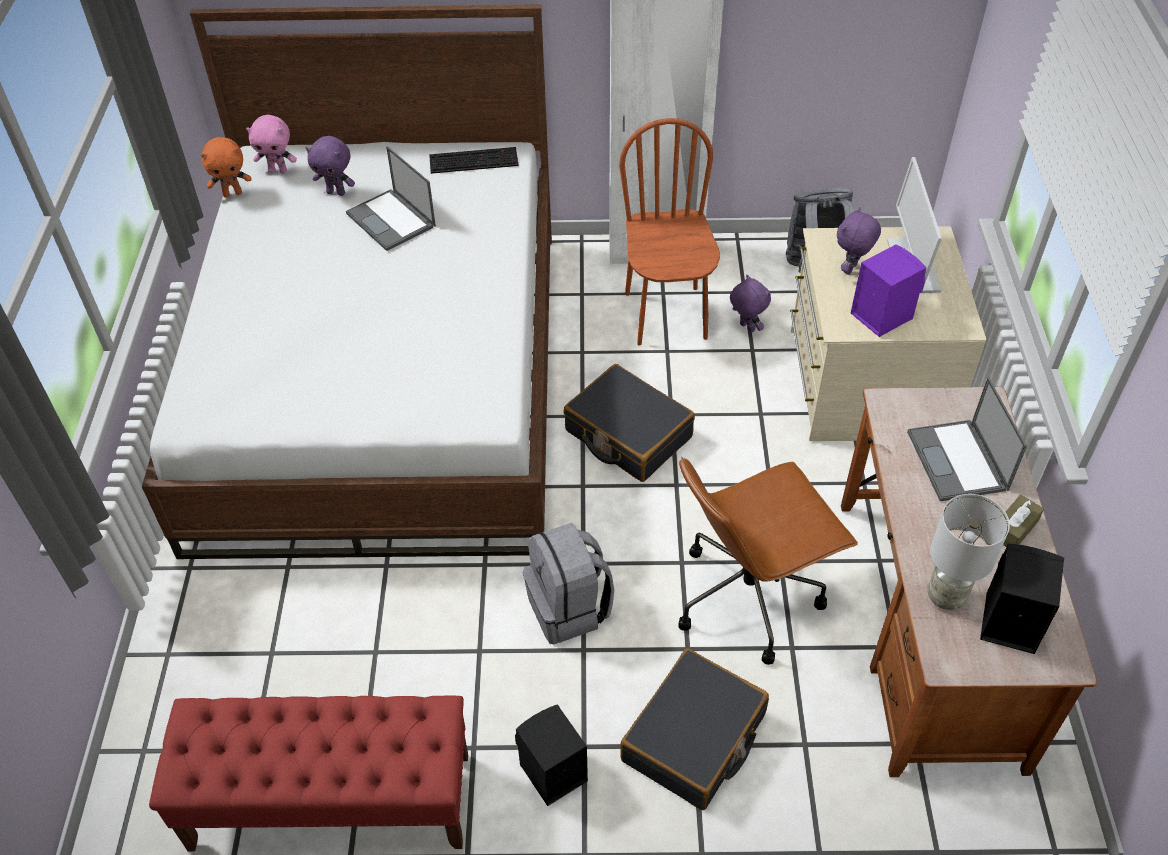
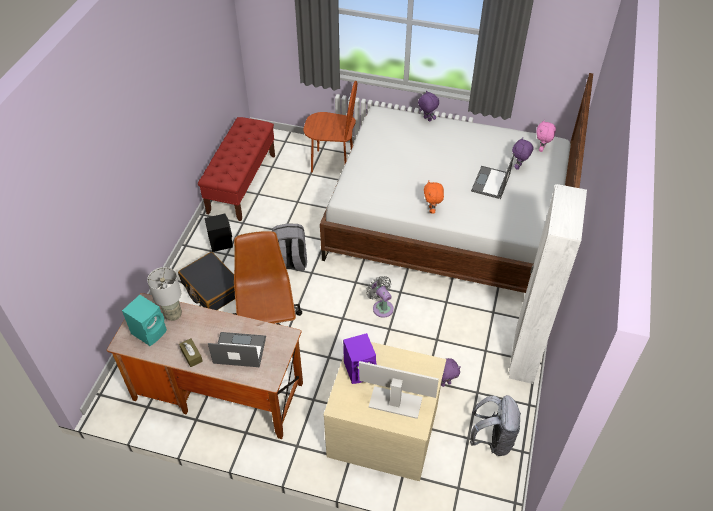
camera: 105 degrees right, 0 degrees up
orange plush toy [201,137,252,197] -> orange plush toy moved to [424,181,444,213]
laptop [346,146,436,251] -> laptop turned 45 degrees counterclockwise [471,153,515,199]
keyboard [429,147,519,174] -> none
black suitcase [563,364,695,482] -> grey fan [366,276,394,318]
brown chair [619,118,720,346] -> brown chair moved to [303,81,357,172]
purple plush toy [837,207,881,275] -> purple plush toy moved to [418,90,439,122]
black speaker [980,544,1064,654] -> turquoise speaker [122,295,167,346]

